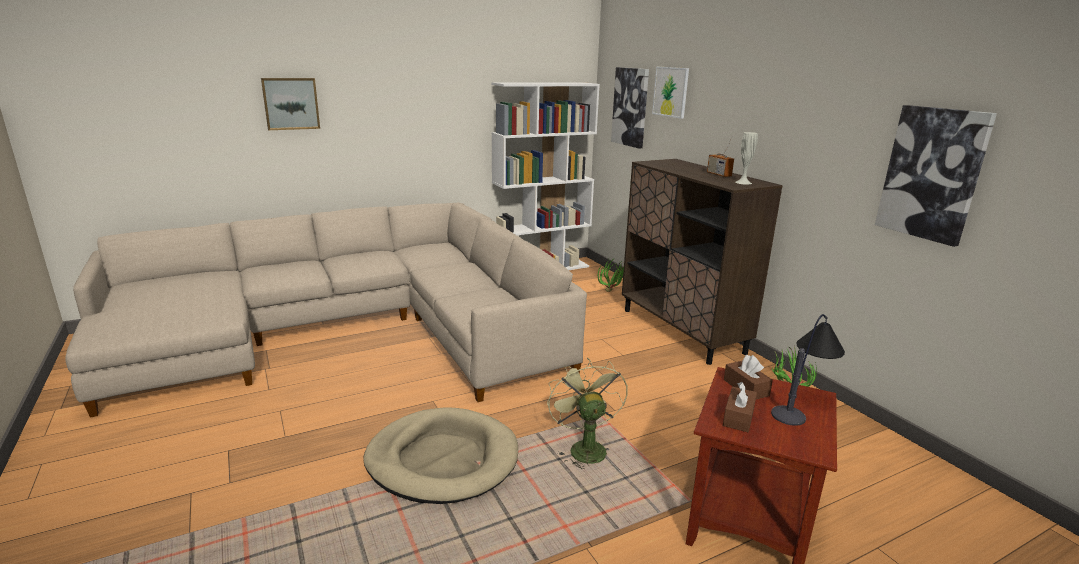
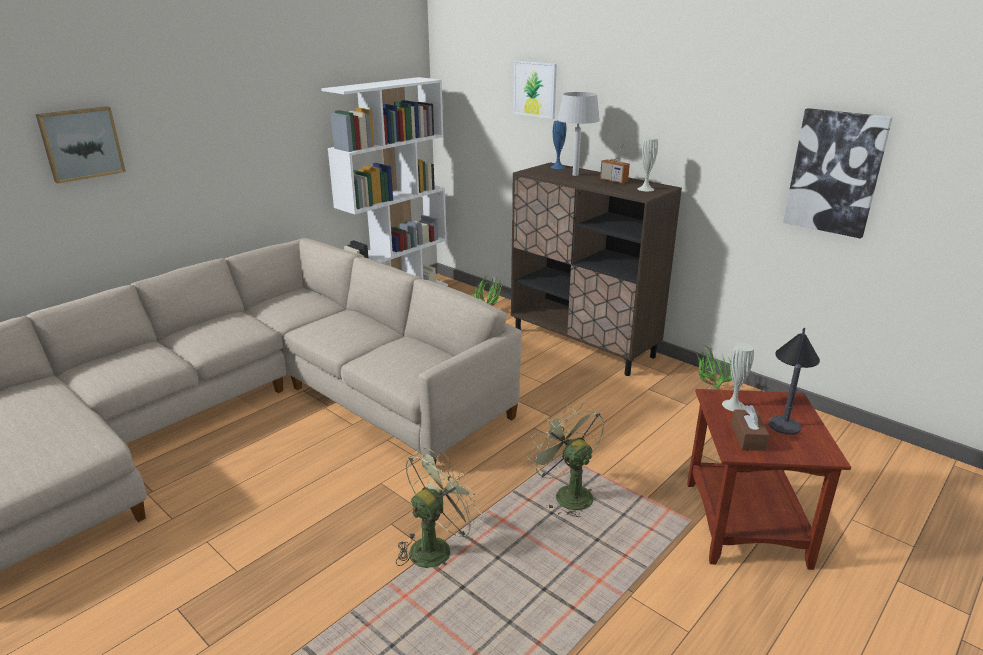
camera: 20 degrees left, 5 degrees up
beige dog bed [363,407,518,504] -> green fan [396,448,482,568]
picture [611,67,649,148] -> none
brown tissue box [724,355,773,399] -> white vase [722,343,754,411]
none -> blue vase [551,121,566,169]
none -> grey table lamp [557,92,600,176]

